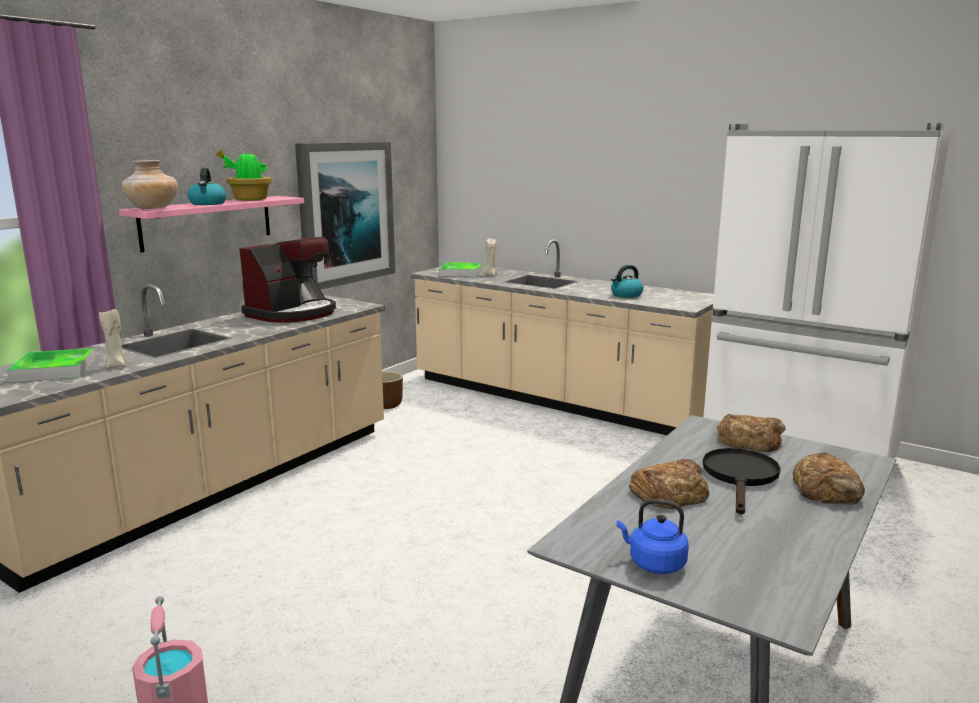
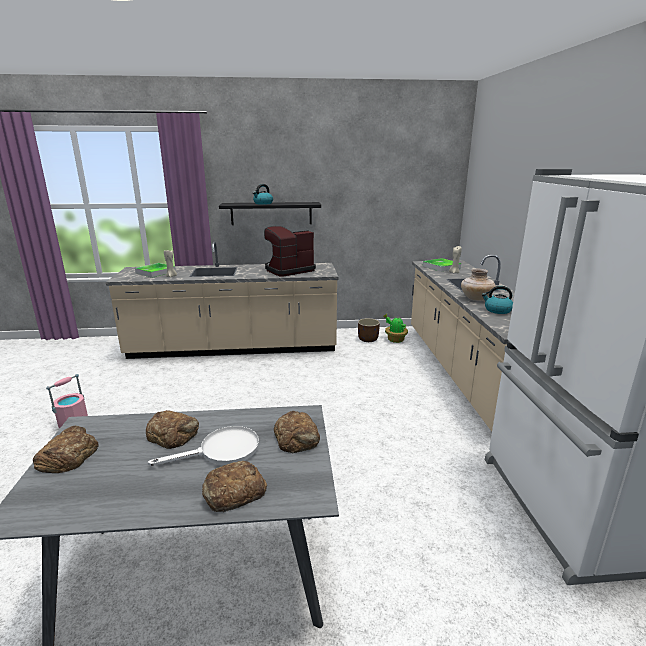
camera: 50 degrees right, 5 degrees up
pink shelf [119,196,304,252] -> black shelf [219,202,321,225]
beige vase [122,160,178,209] -> beige vase moved to [461,269,496,301]
potted plant [215,149,272,201] -> potted plant moved to [384,314,408,343]
coffee machine [239,237,336,323] -> coffee machine turned 150 degrees clockwise [264,226,316,277]
picture [295,142,395,290] -> none
blue kettle [617,499,689,574] -> bread [33,426,99,473]
black frying pan [703,448,781,515] -> white frying pan [148,426,259,466]

